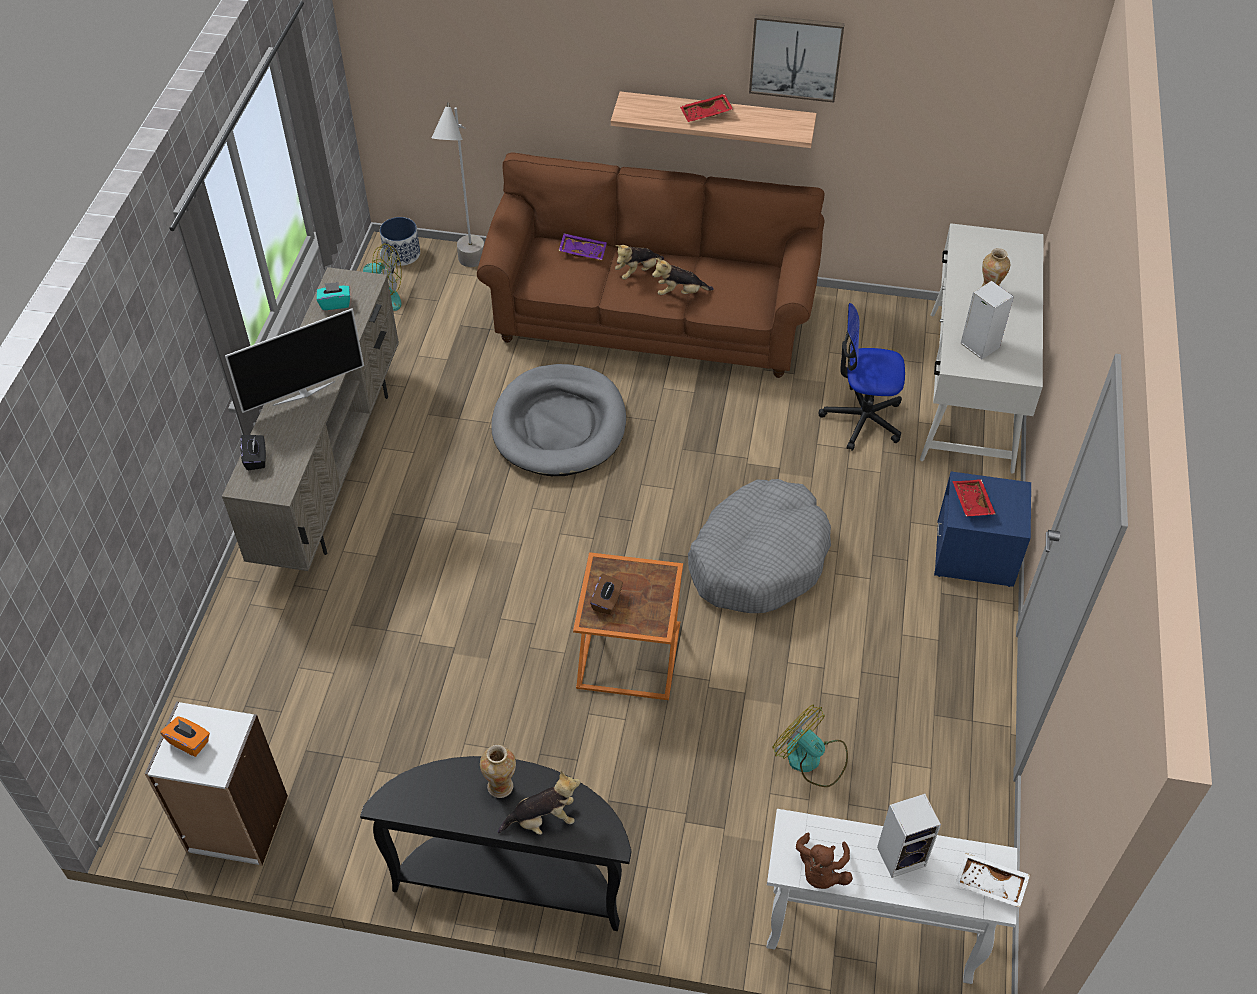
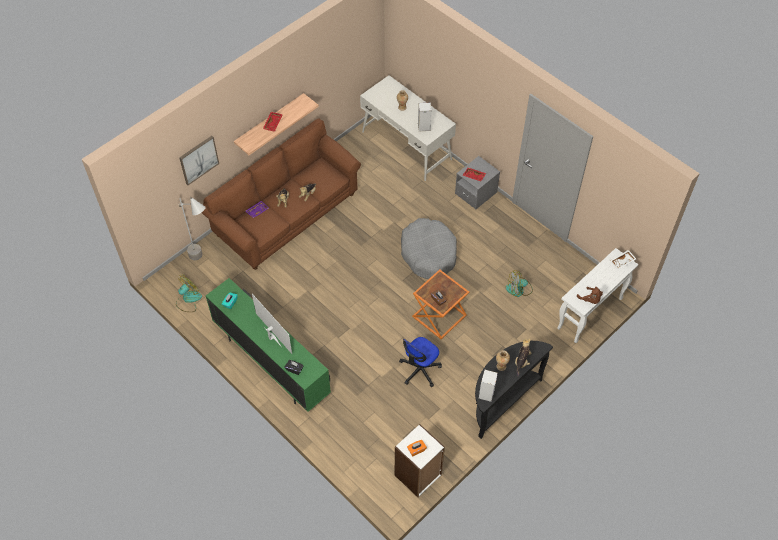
camera: 55 degrees left, 5 degrees up
beige tv stand [222,267,399,571] -> green tv stand [206,278,331,412]
television [225,308,364,413] -> television turned 45 degrees counterclockwise [252,294,292,354]
planter [380,217,420,266] -> none
grey dog bed [491,364,626,476] -> none
picture [749,14,845,103] -> picture moved to [179,136,219,185]
office chair [819,303,905,451] -> office chair moved to [399,337,442,387]
speaker [877,794,941,878] -> speaker moved to [479,370,498,402]
blue nightstand [934,471,1031,587] -> grey nightstand [455,156,500,210]

